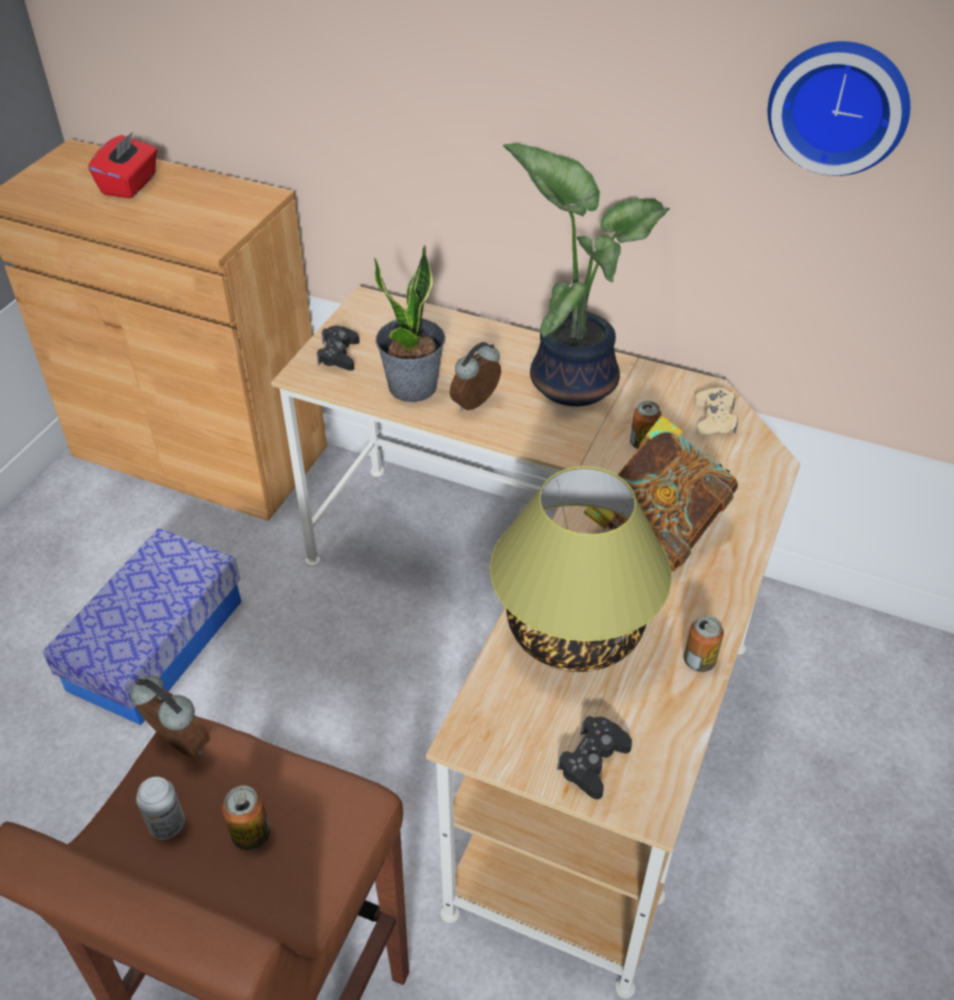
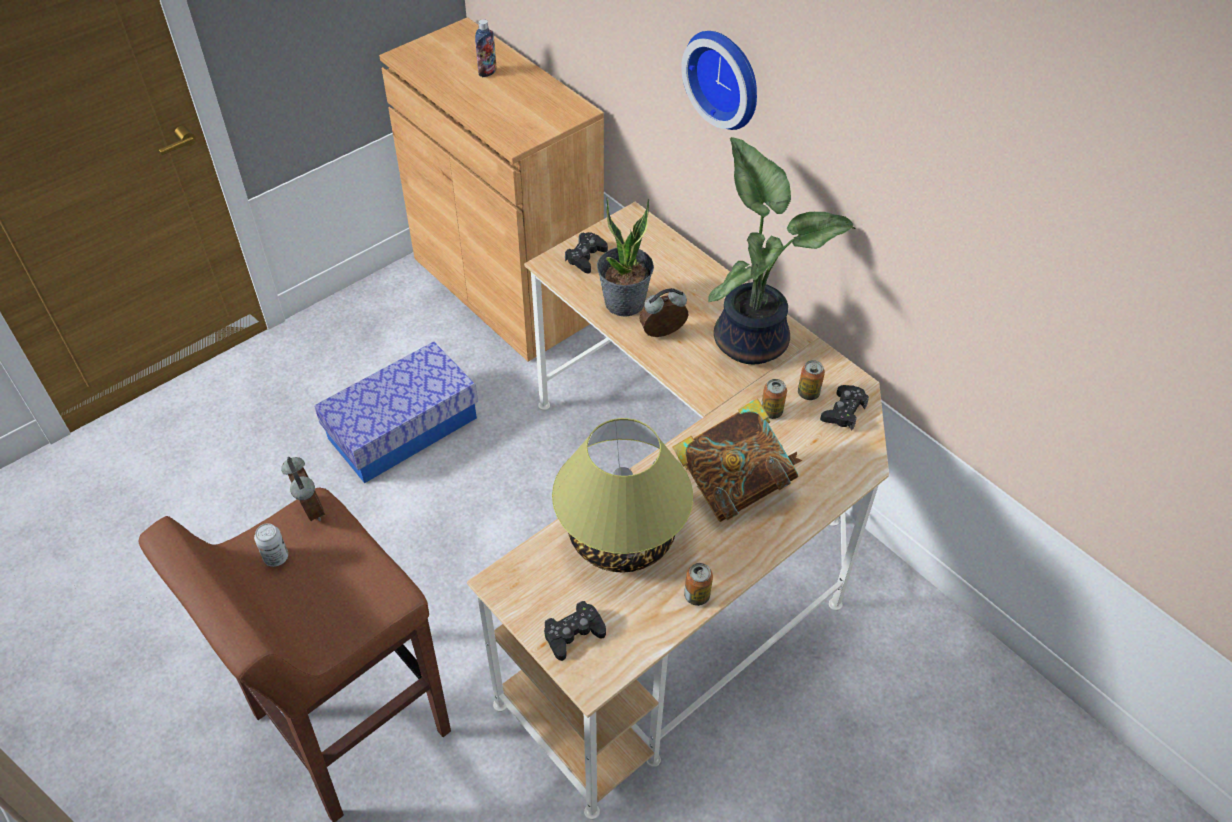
camera: 25 degrees right, 5 degrees up
red tissue box [88,131,157,198] -> bottle [475,19,497,77]
can [222,785,270,850] -> can moved to [798,360,825,400]
beige game controller [694,388,738,435] -> black game controller [820,385,869,430]
wall clock [768,41,910,176] -> wall clock moved to [681,31,757,130]

